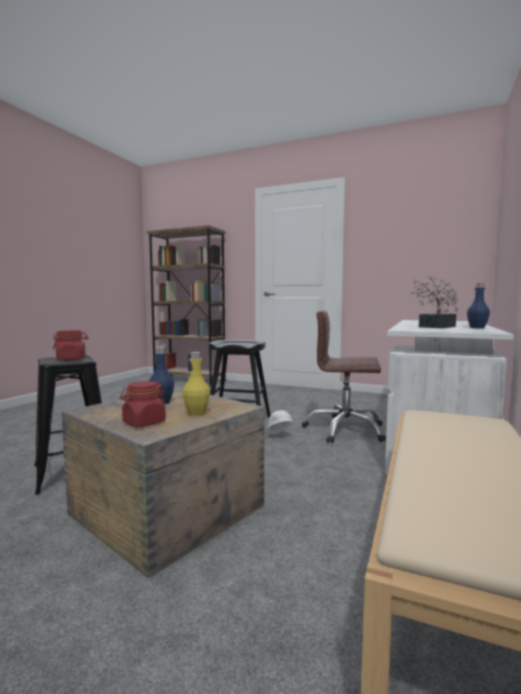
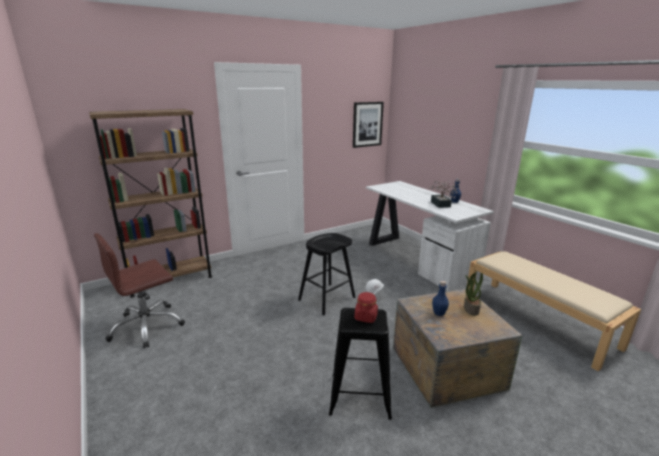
camera: 55 degrees left, 15 degrees up
red jar [120,381,166,427] -> none
yellow bottle [183,352,210,416] -> potted plant [464,272,483,316]
brown office chair [302,310,386,443] -> brown office chair moved to [94,233,185,348]
none -> picture [353,102,384,148]

